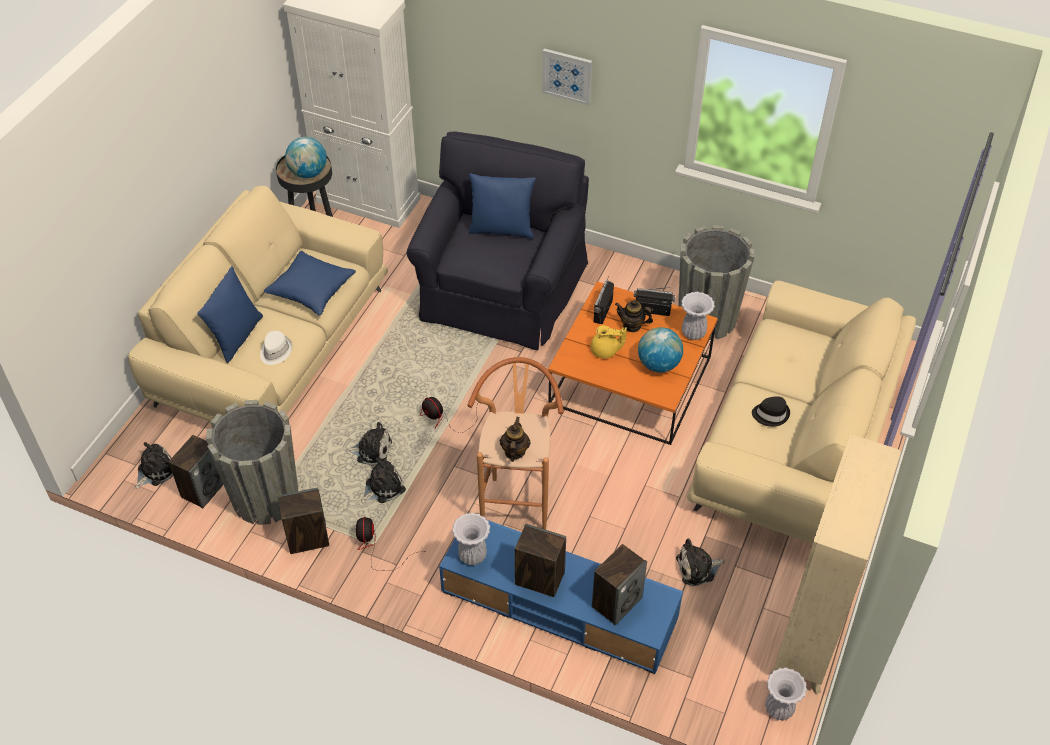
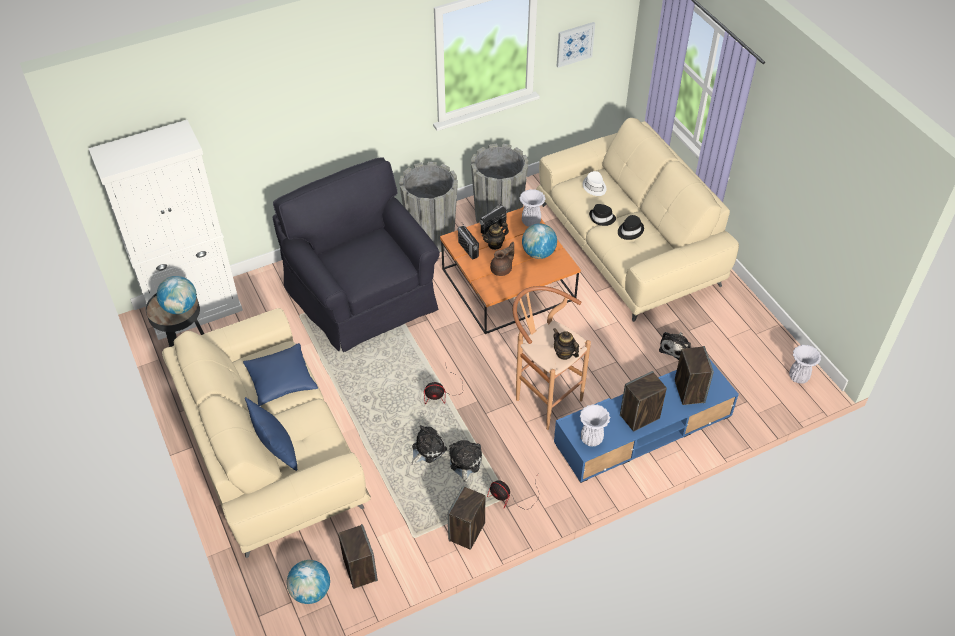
camera: 50 degrees left, 0 degrees up
plush toy [134,442,173,489] -> globe [287,560,330,604]
grey planter [206,400,298,525] -> grey planter moved to [399,162,458,252]
white hat [260,331,292,365] -> white hat moved to [583,171,606,196]
blue pillow [468,173,536,239] -> none
picture [542,48,592,105] -> picture moved to [557,22,595,68]
yellow teapot [591,325,627,358] -> brown teapot [490,242,514,276]
beige bookcase [770,434,901,694] -> none
none -> black hat [589,204,616,226]

